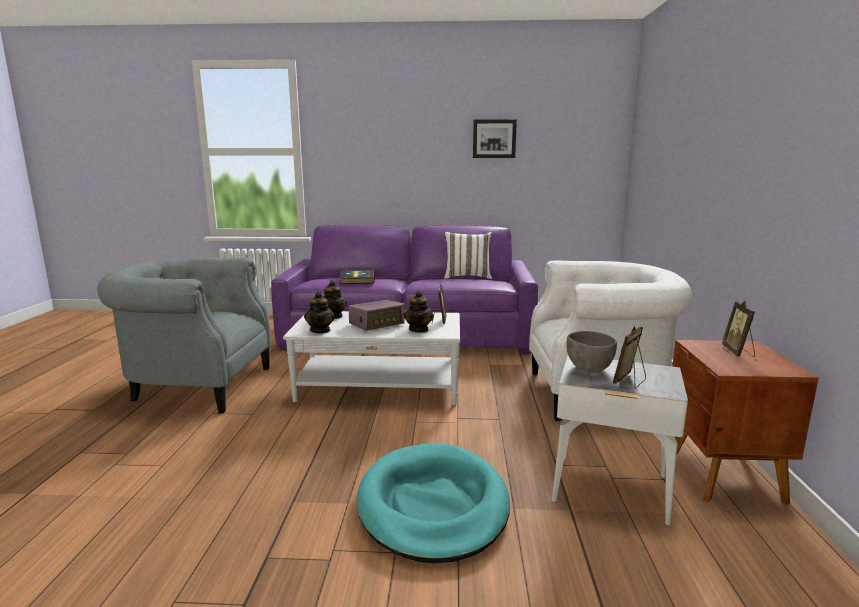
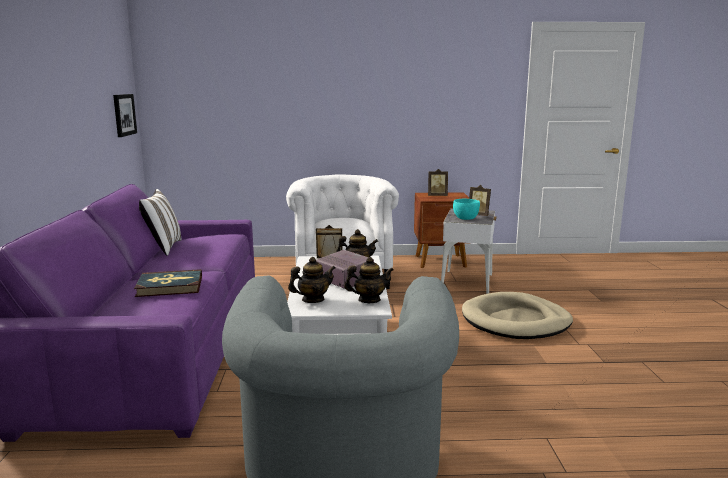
camera: 95 degrees left, 0 degrees up
turquoise dog bed [357,443,510,563] -> beige dog bed [462,292,573,339]
picture [473,119,517,158] -> picture moved to [113,94,137,137]
grey bowl [566,331,617,372] -> turquoise bowl [453,199,480,220]

